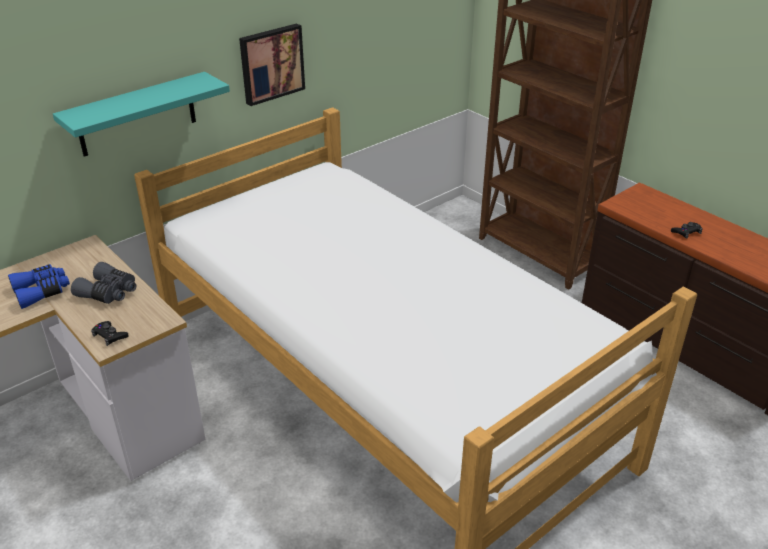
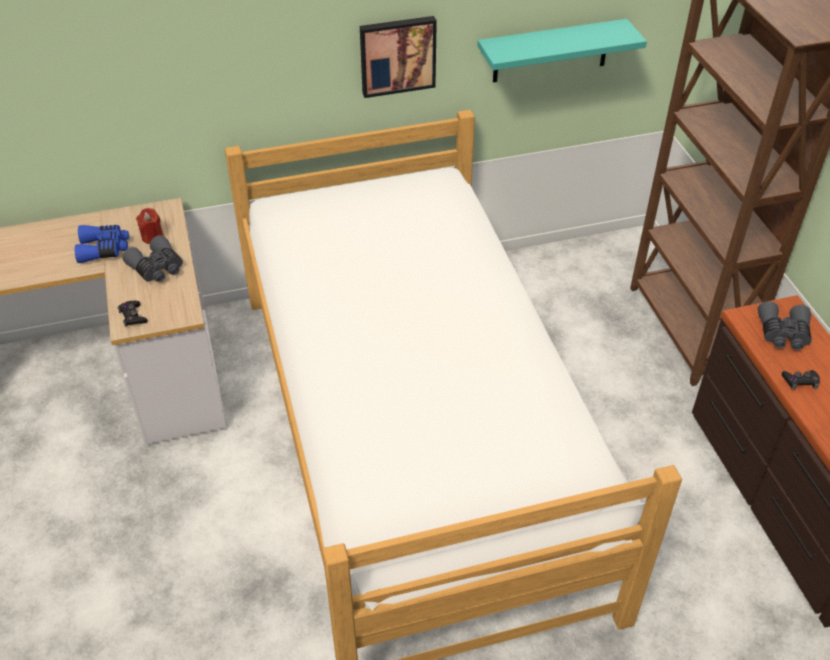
camera: 25 degrees right, 10 degrees up
turquoise shelf [53,72,230,157] -> turquoise shelf moved to [477,19,647,82]
none -> red candle [136,208,164,244]
none -> grey binoculars [758,301,812,351]

